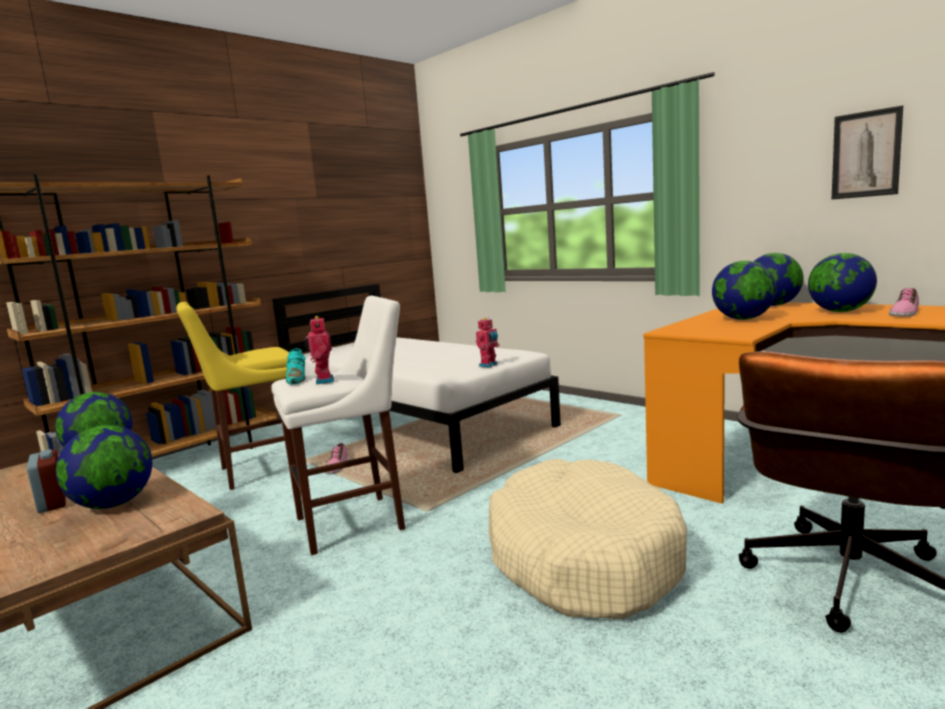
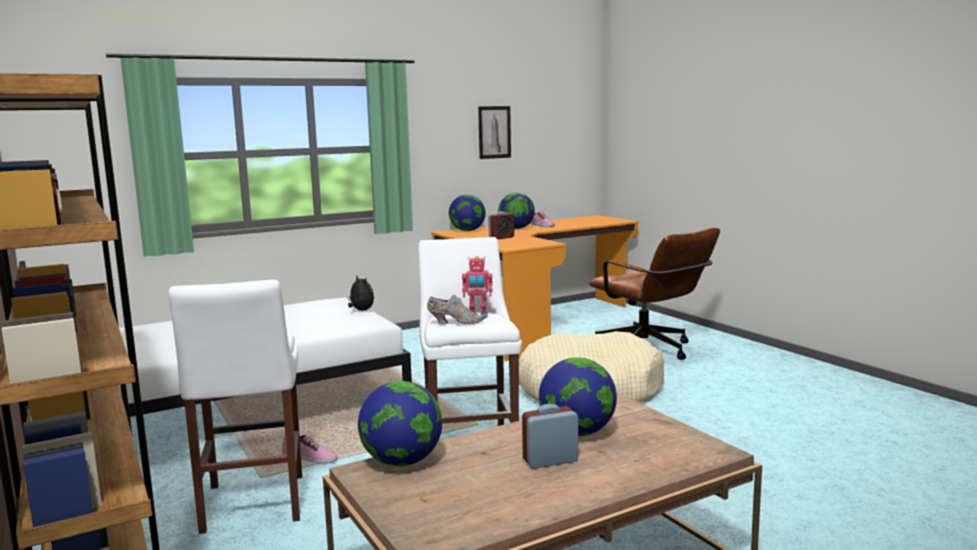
camera: 75 degrees left, 0 degrees up
yellow stool [177,302,289,490] -> white stool [168,280,302,534]
turquoise shoe [286,348,306,385] -> grey shoe [427,295,486,324]
toy robot [476,317,500,367] -> plush toy [347,276,374,311]
globe [712,261,776,320] -> alarm clock [488,211,514,240]

